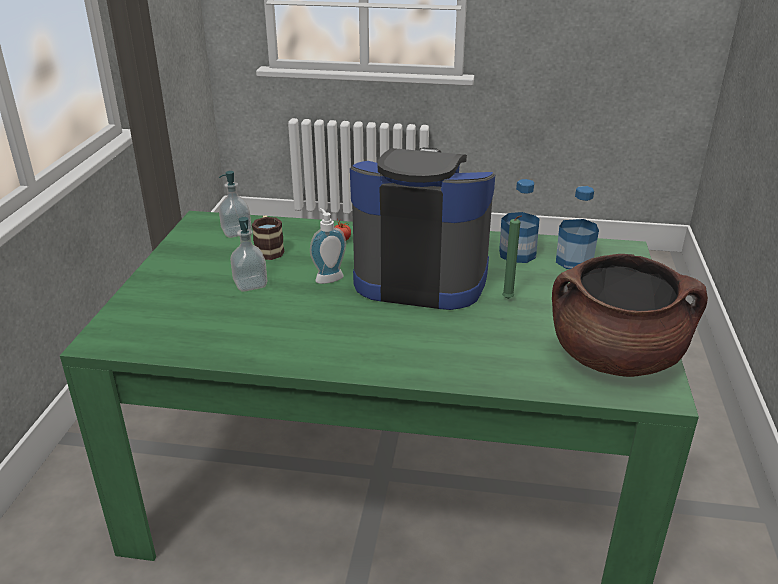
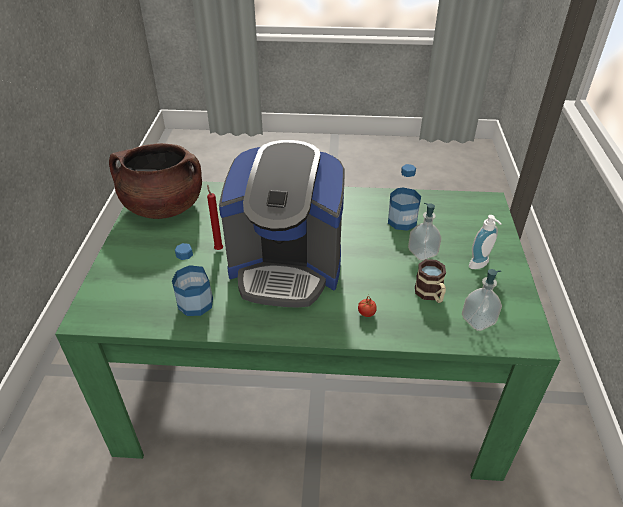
camera: 175 degrees right, 10 degrees up
soap dispenser [310,208,346,284] -> soap dispenser moved to [469,215,501,269]
green candle [502,215,522,299] -> red candle [207,184,223,250]
bottle [556,186,599,269] -> bottle moved to [388,164,421,231]

